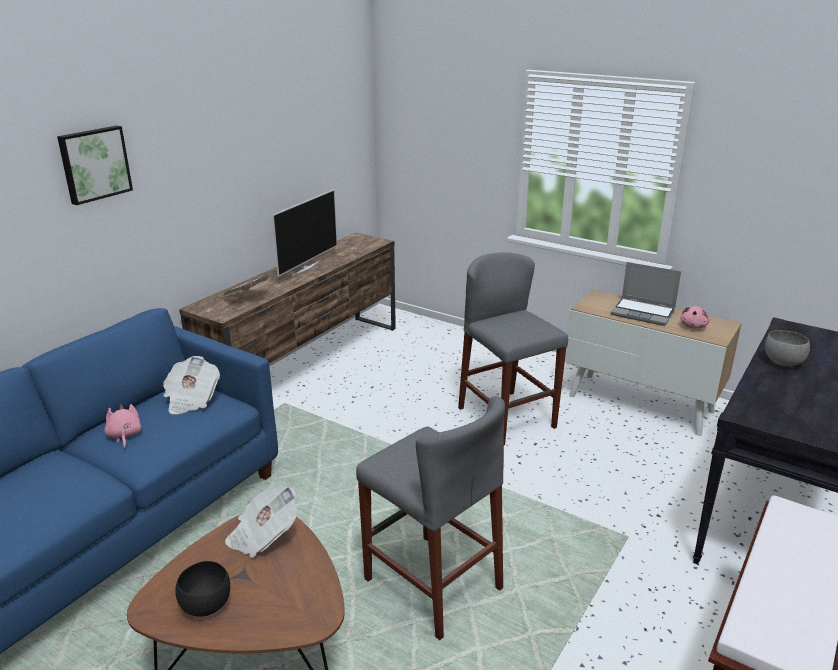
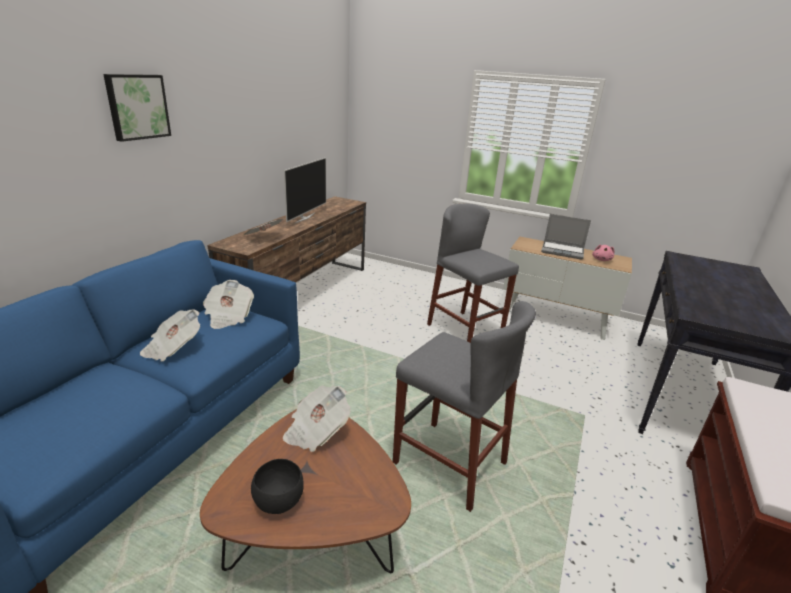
camera: 10 degrees left, 0 degrees up
pink plush toy [105,404,142,448] -> newspaper [140,309,200,361]
grey bowl [765,330,810,366] -> none

